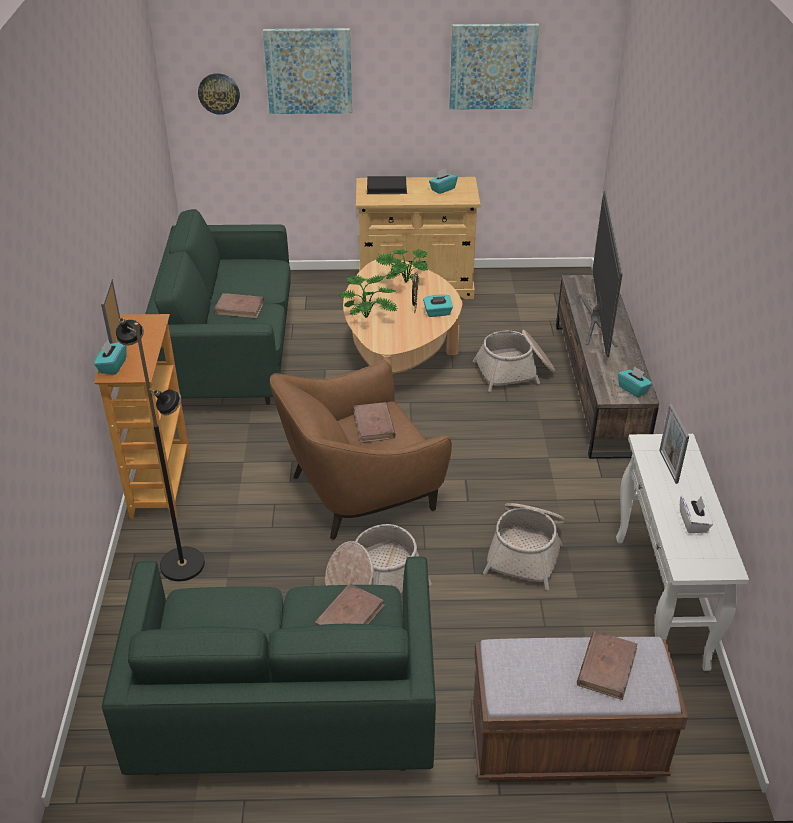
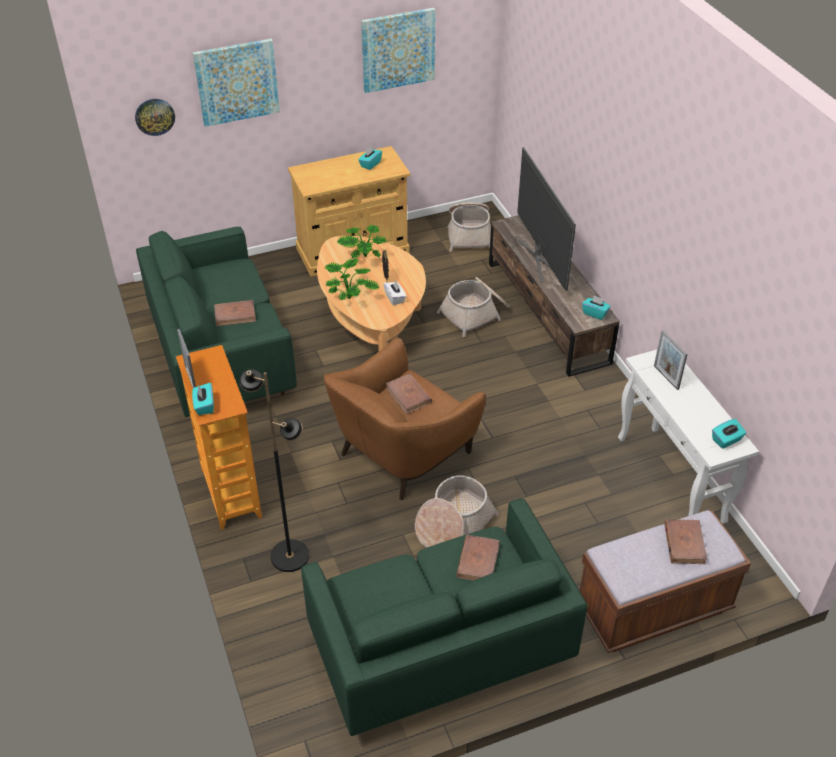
camera: 20 degrees left, 5 degrees up
black book [367,176,407,194] -> none
turquoise tissue box [423,295,453,317] -> turquoise tissue box moved to [712,419,746,449]
basket [483,503,565,590] -> basket moved to [448,202,491,252]
white tissue box [680,495,713,533] -> white tissue box moved to [383,280,406,305]

